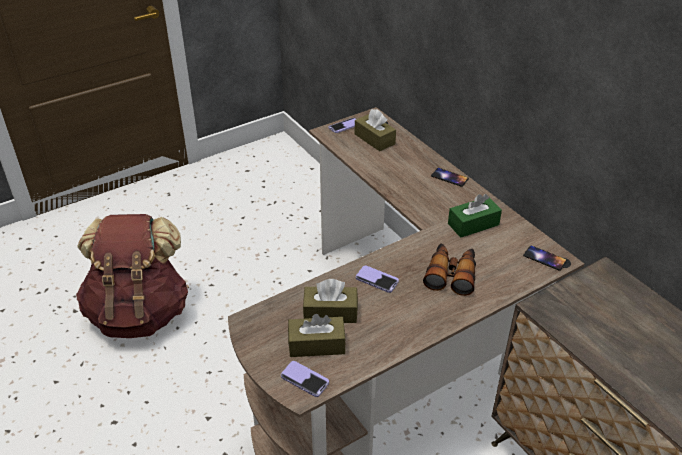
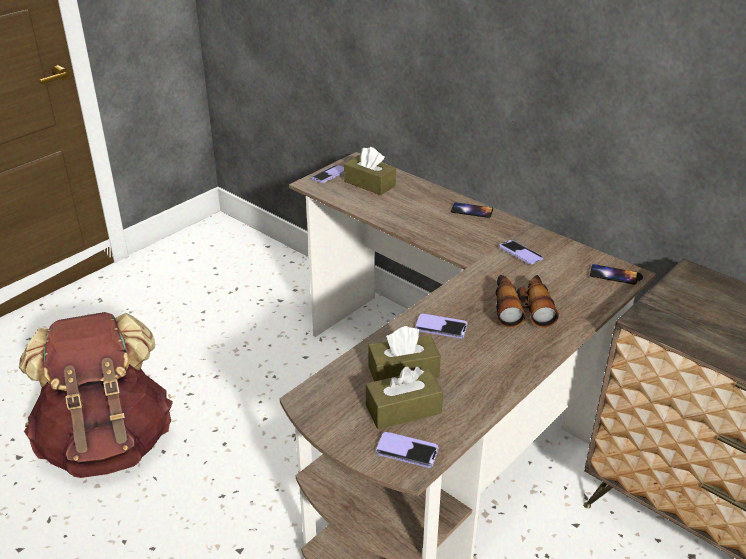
camera: 15 degrees left, 5 degrees down
green tissue box [448,194,502,238] -> phone [499,240,543,264]

